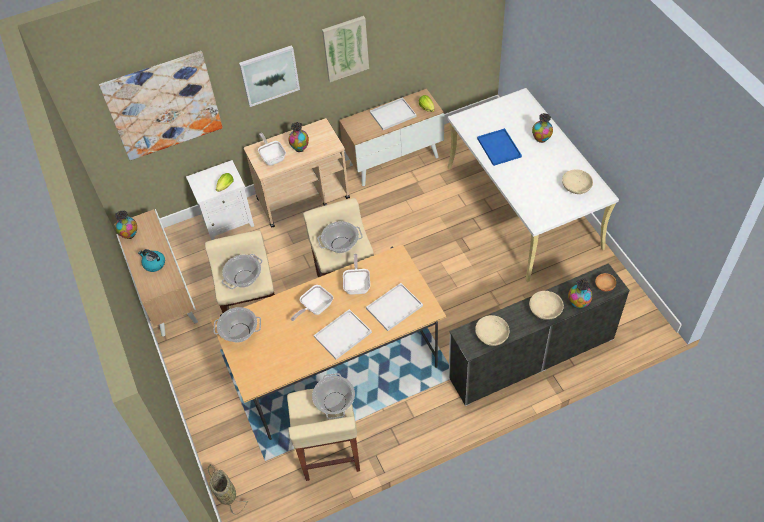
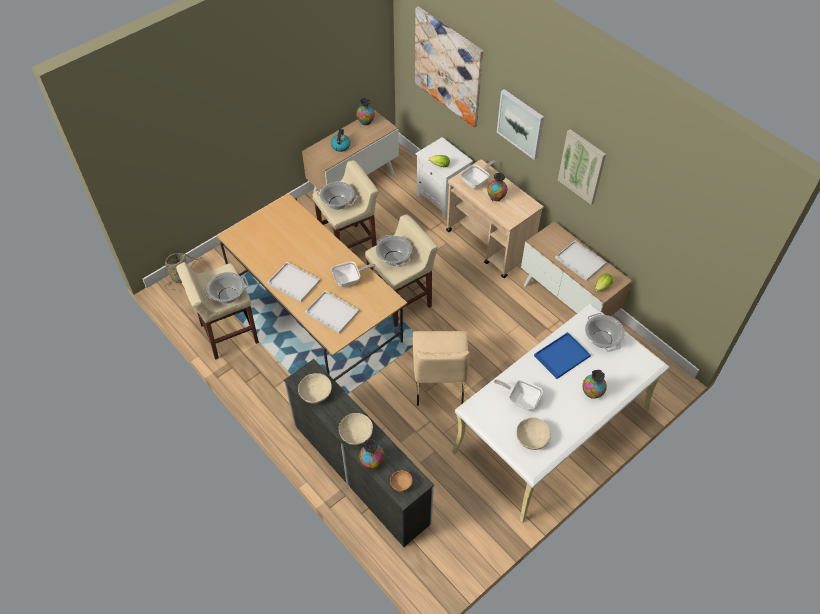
camera: 70 degrees right, 0 degrees up
cooking pot [213,307,261,342] -> cooking pot moved to [585,313,625,352]
frying pan [291,285,333,321] -> frying pan moved to [494,379,543,411]
none -> beige chair [413,331,470,406]

